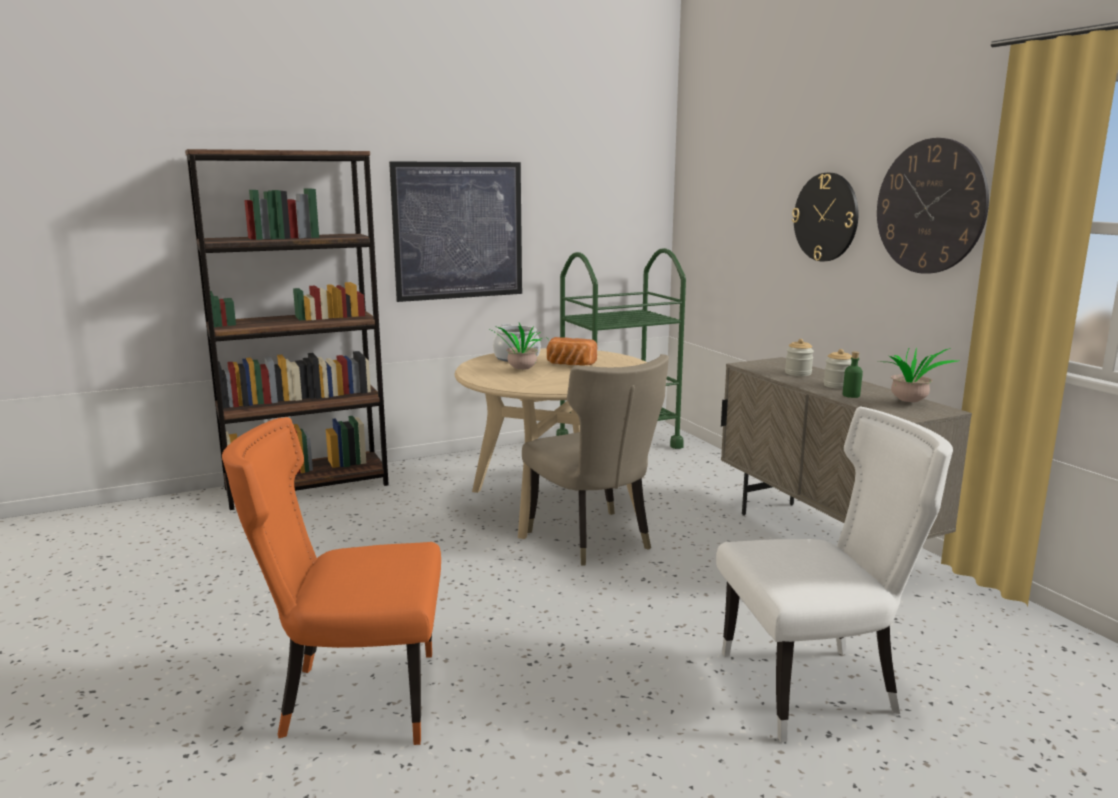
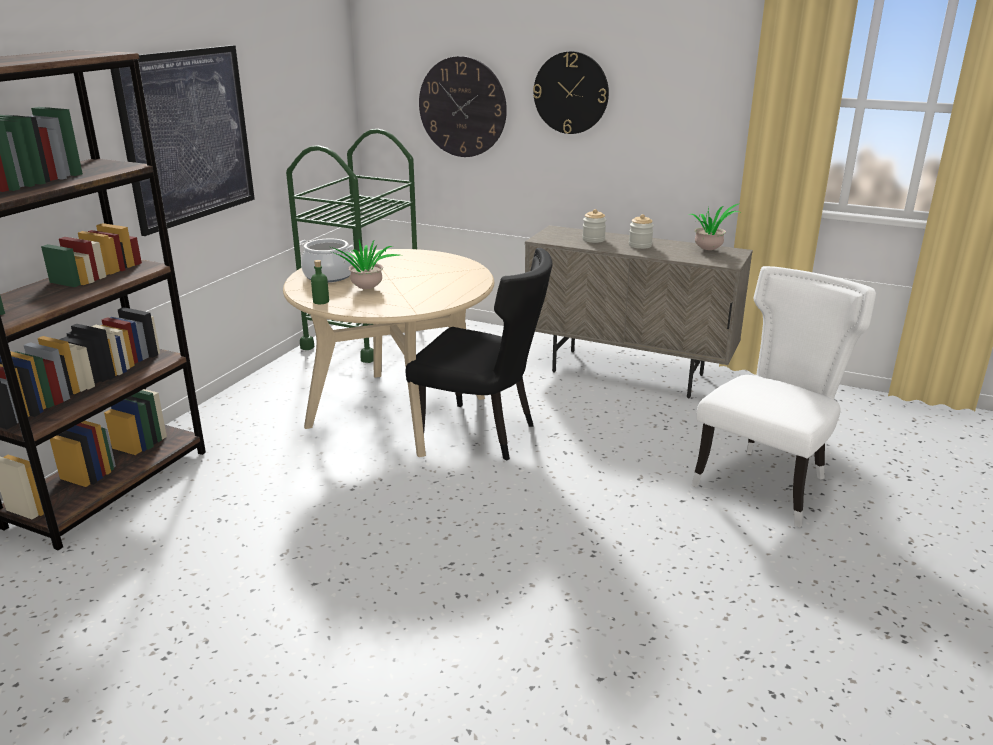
camera: 40 degrees left, 10 degrees up
orange chair [222,417,441,745] -> none
beige chair [522,354,669,566] -> black chair [406,248,553,460]
bread [547,337,597,366] -> none
green bottle [843,351,863,398] -> green bottle moved to [311,260,329,304]
wall clock [877,138,989,274] -> wall clock moved to [419,56,507,157]

